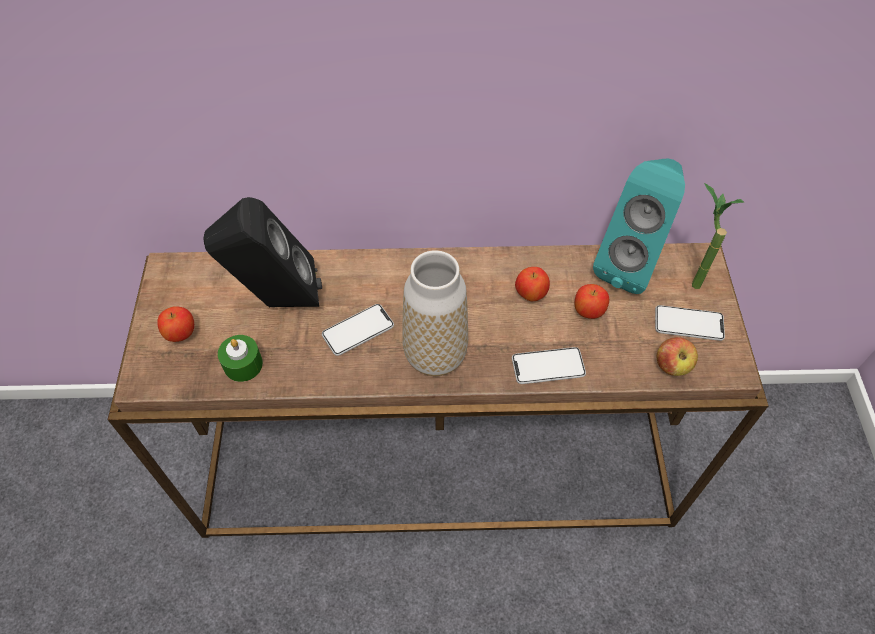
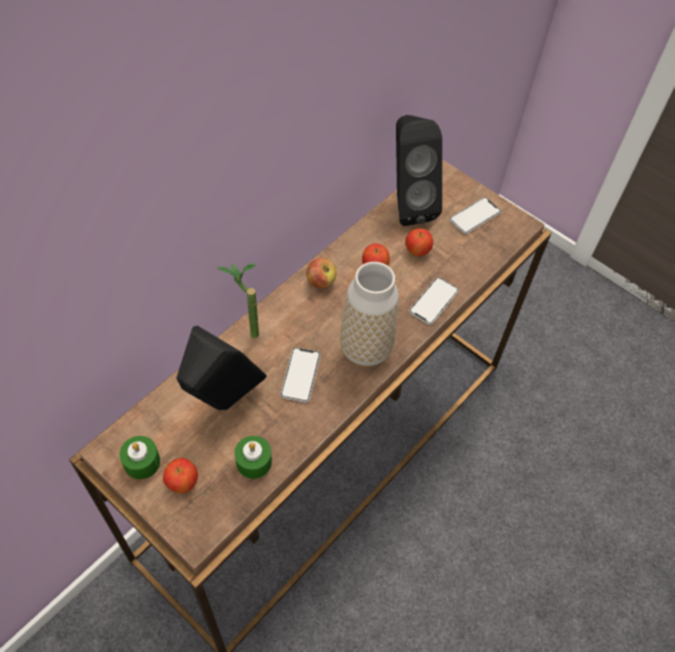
camera: 50 degrees left, 0 degrees up
turquoise speaker [593,159,685,294] -> black speaker [396,115,442,226]
apple [657,337,698,376] -> apple moved to [306,258,337,289]
potted plant [692,183,744,289] -> potted plant moved to [217,263,259,338]
none -> green candle [119,436,160,479]

